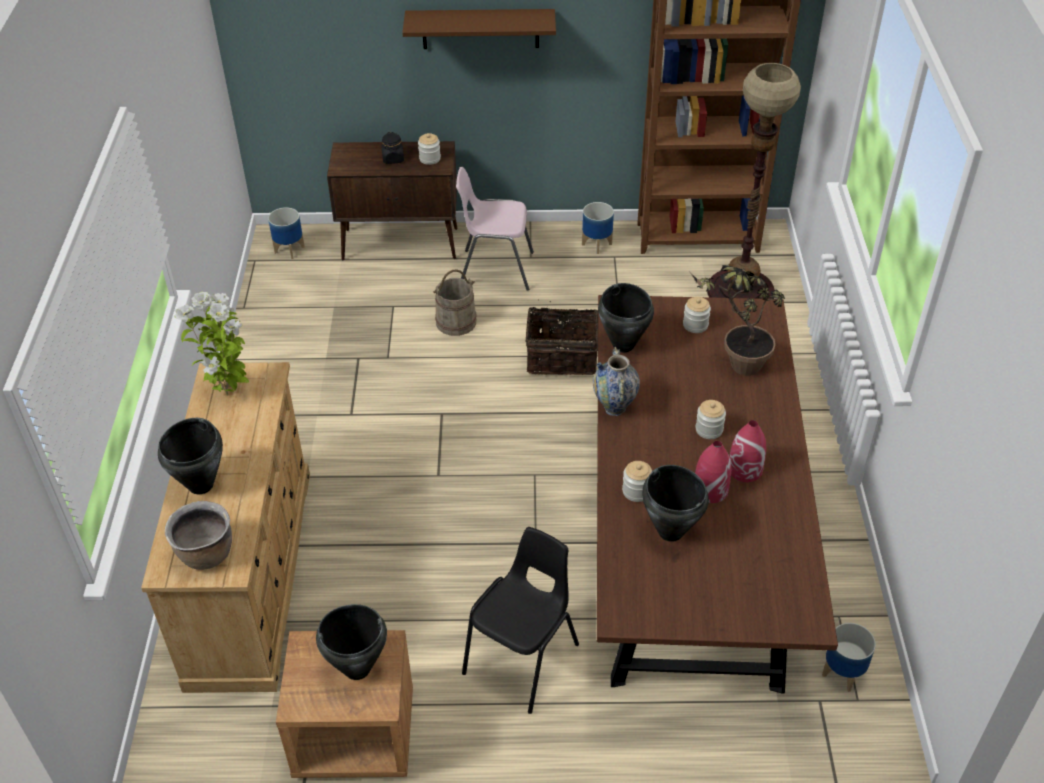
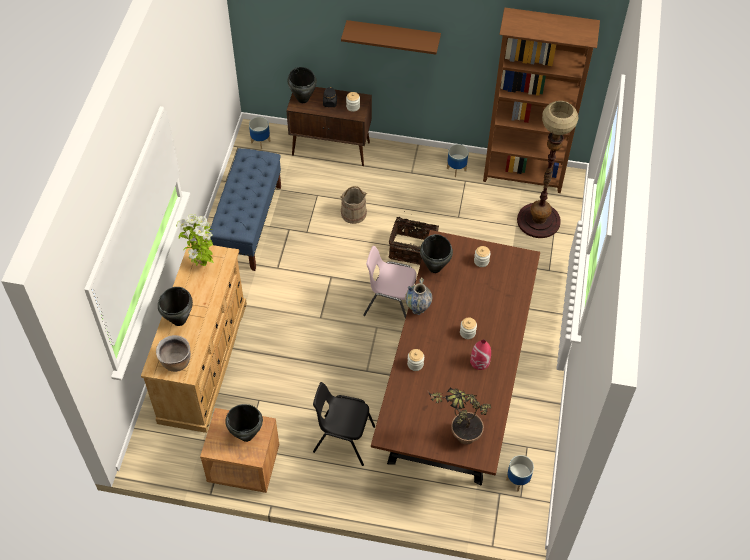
camera: 10 degrees right, 10 degrees up
pink chair [456,167,534,291] -> pink chair moved to [363,246,417,319]
black chair [462,527,579,714] -> black chair turned 120 degrees counterclockwise [313,382,375,466]
black cooking pot [642,465,709,542] -> black cooking pot moved to [287,67,317,103]
potted plant [690,265,785,376] -> potted plant moved to [427,387,491,445]
red vase [695,441,731,503] -> none
none -> blue bench [209,148,281,271]

